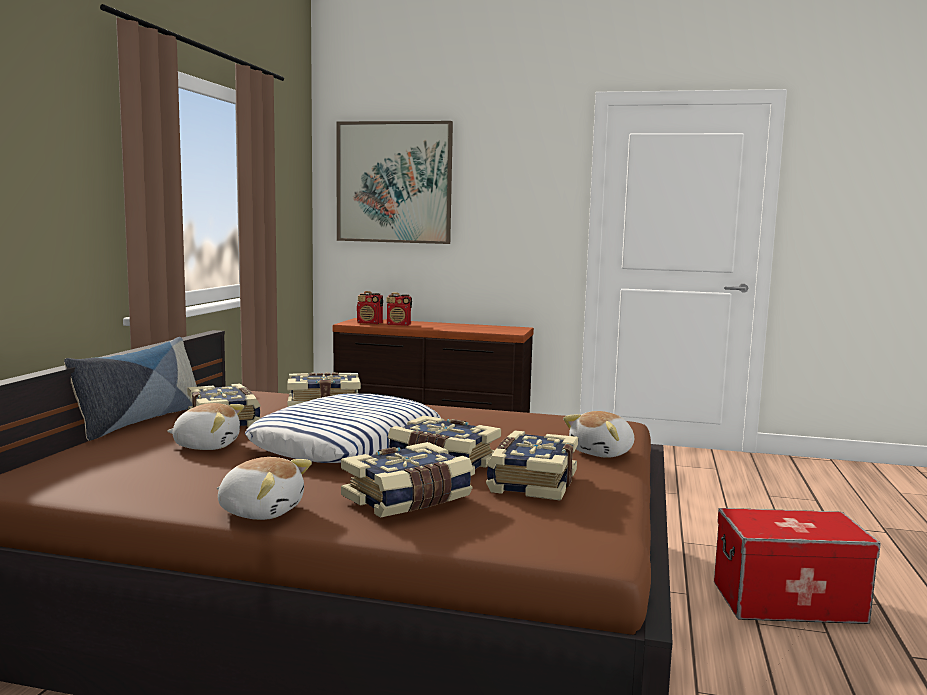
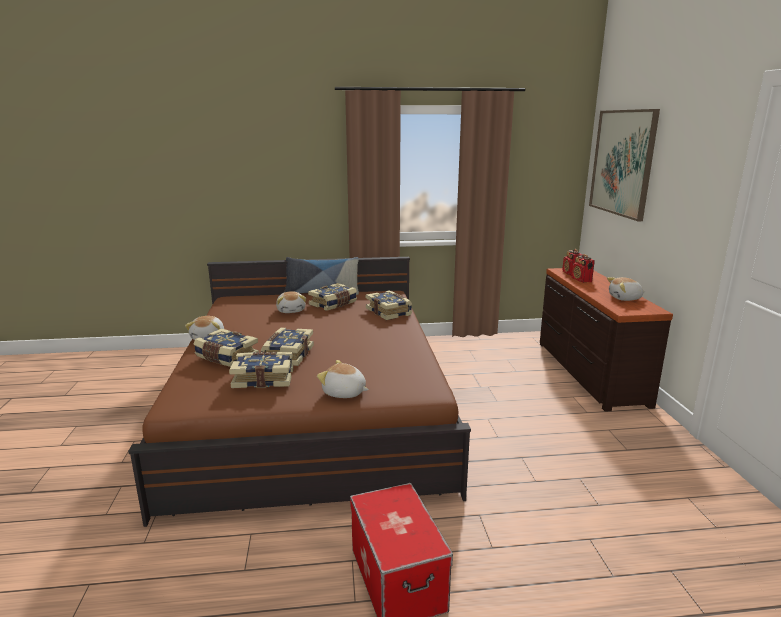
camera: 70 degrees right, 10 degrees up
pillow [245,393,441,463] -> none
none -> plush toy [607,277,645,301]

